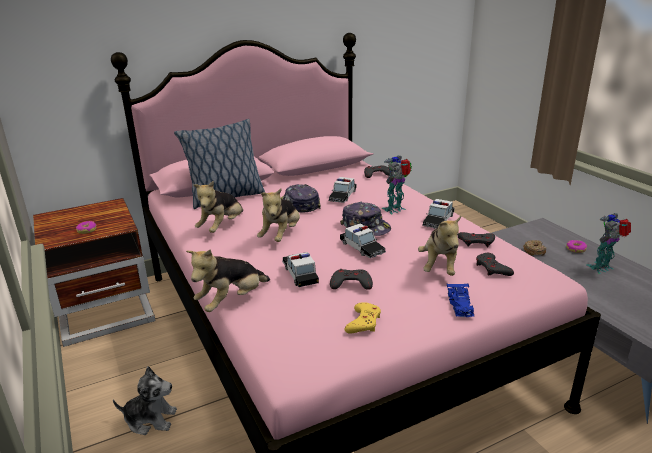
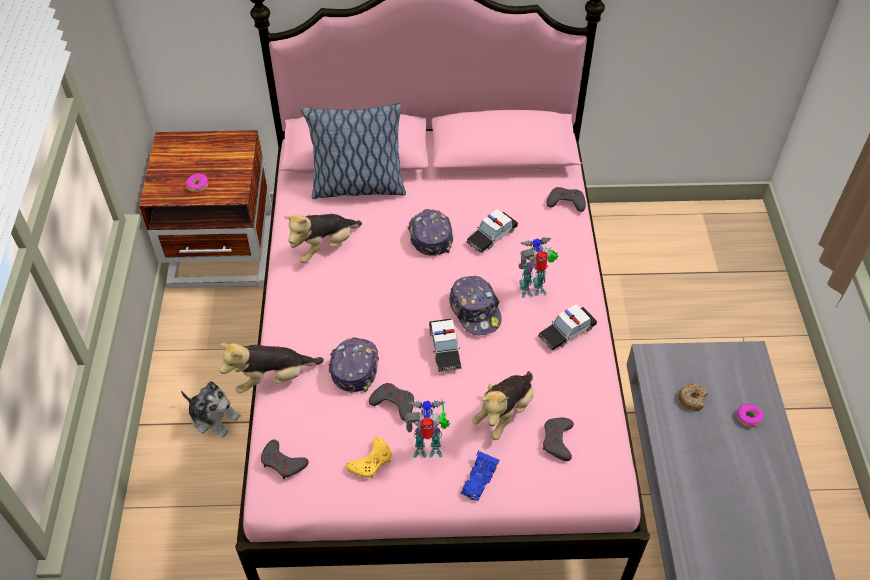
camera: 25 degrees right, 25 degrees up
plush toy [257,188,300,242] -> none
toy car [282,252,319,287] -> cap [329,337,379,393]
grey game controller [458,232,495,247] -> grey game controller moved to [261,440,309,479]
toy robot [587,213,631,274] -> toy robot moved to [405,399,450,458]

